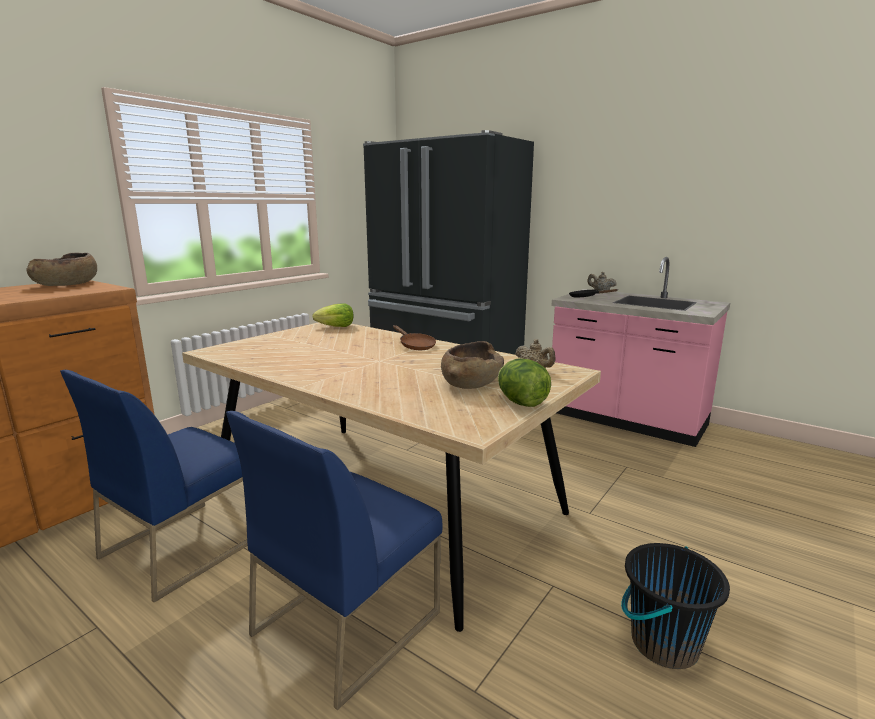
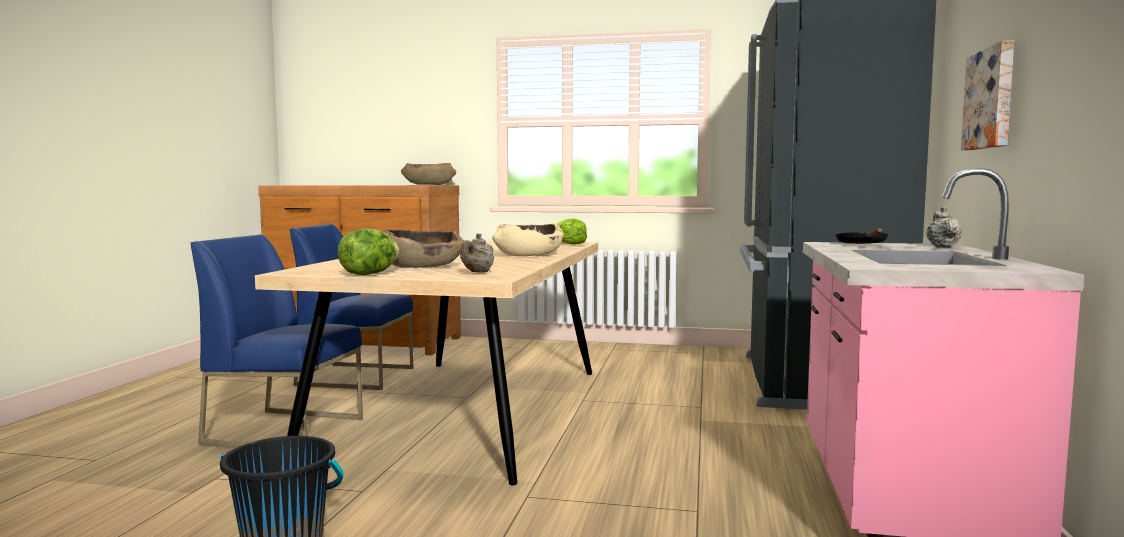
camera: 65 degrees right, 10 degrees down
brown frying pan [393,325,436,350] -> beige bowl [492,224,564,256]
none -> picture [961,40,1014,150]

